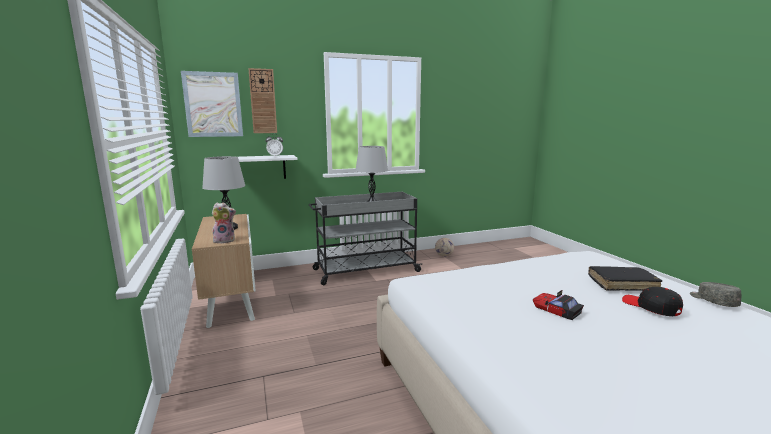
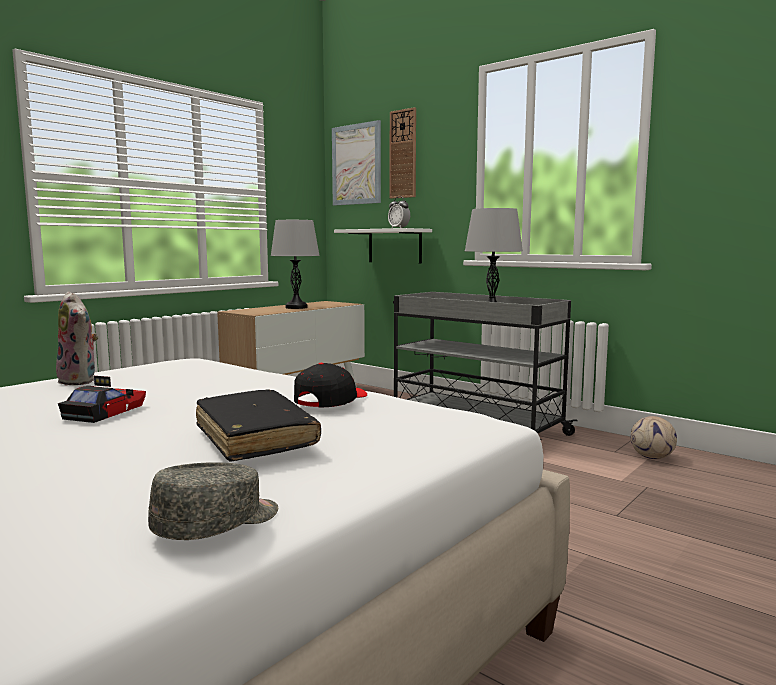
camera: 60 degrees right, 5 degrees down
plush toy [212,203,236,244] -> plush toy moved to [56,291,98,386]
black cap [622,287,683,316] -> black cap moved to [294,363,368,407]

